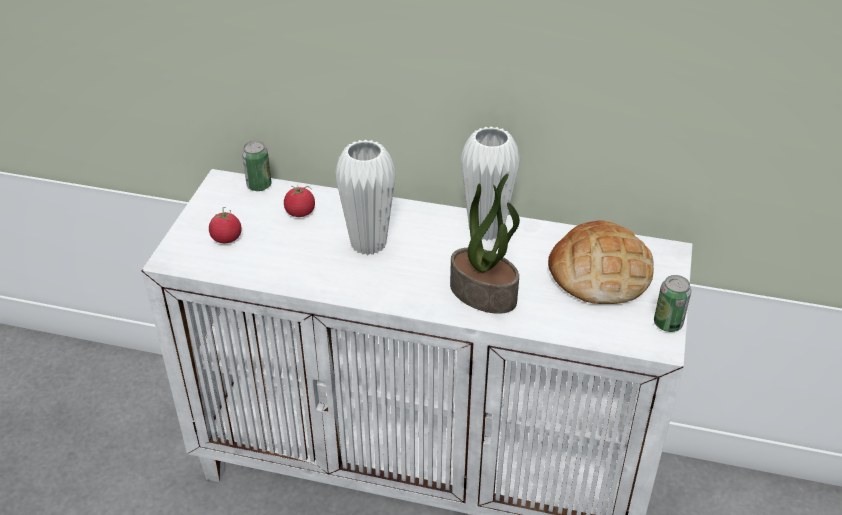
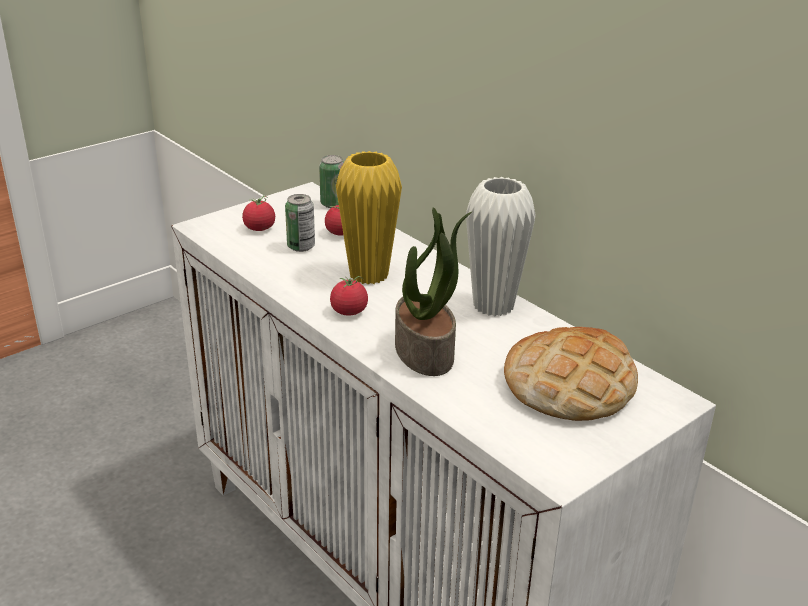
camera: 35 degrees right, 10 degrees down
white vase [335,140,396,255] -> yellow vase [336,151,402,285]
can [654,275,691,332] -> can moved to [285,194,315,252]
none -> tomato [330,276,368,316]

